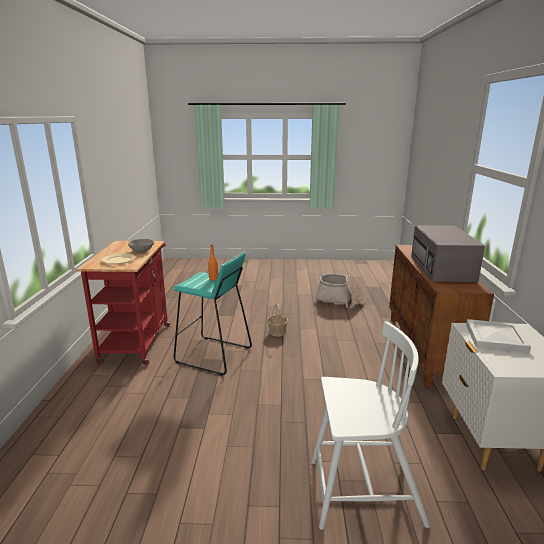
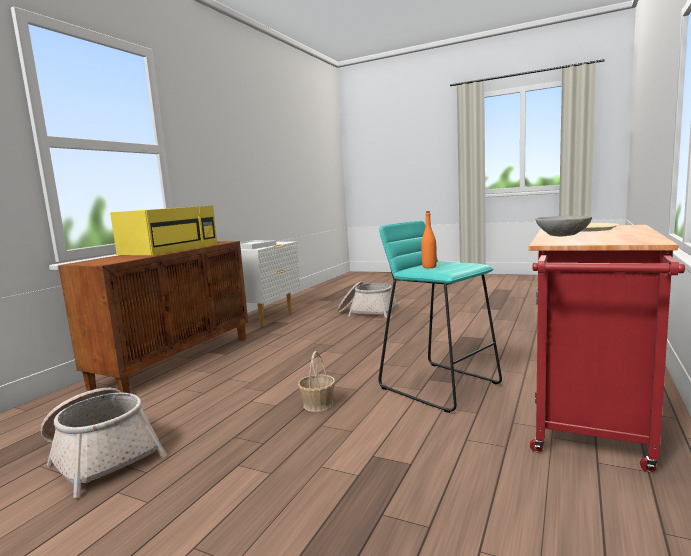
camera: 155 degrees left, 10 degrees down
white chair [311,322,430,530] -> basket [338,281,400,319]
grey microwave [411,225,485,282] -> yellow microwave [110,206,217,256]

